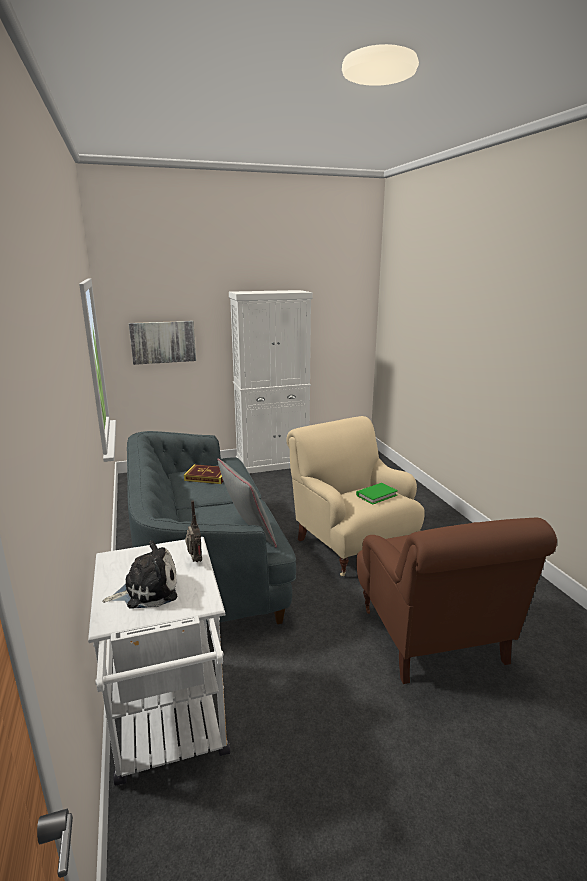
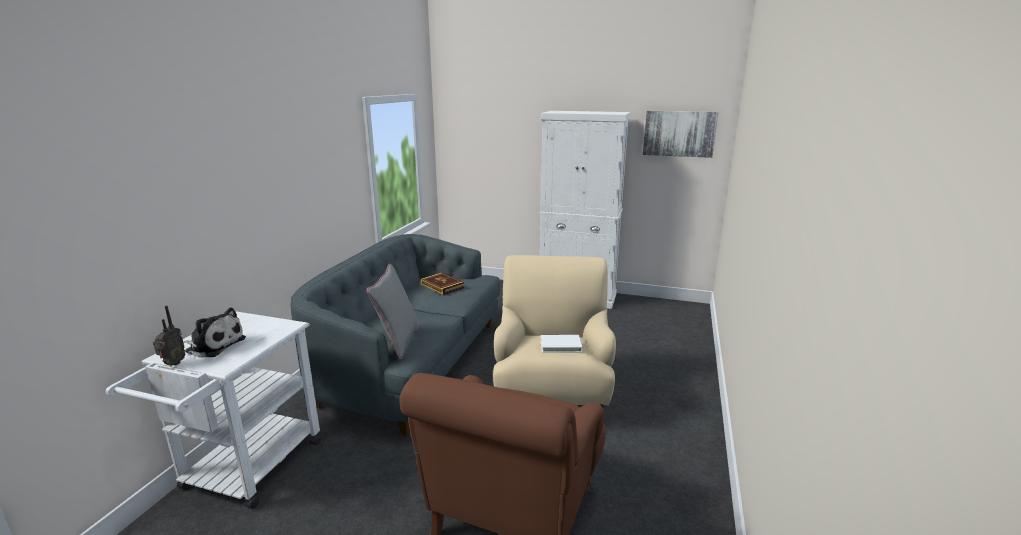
camera: 35 degrees right, 0 degrees up
picture [129,321,196,365] -> picture moved to [643,111,718,158]
radio [185,501,202,562] -> radio moved to [153,306,186,366]
green book [356,483,398,505] -> white book [540,335,583,353]

